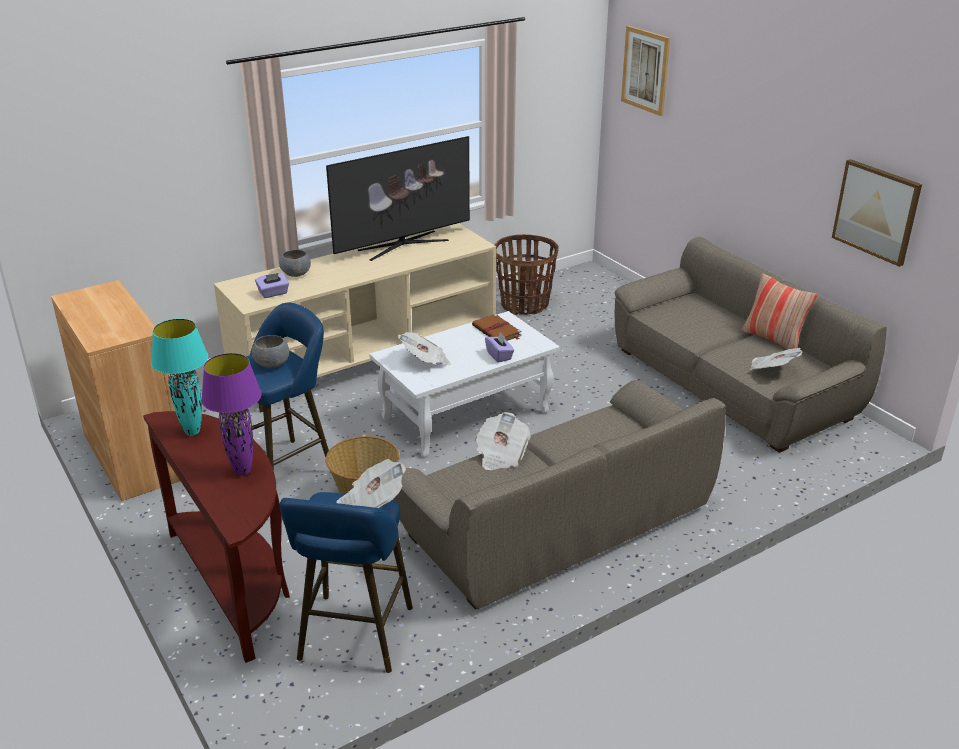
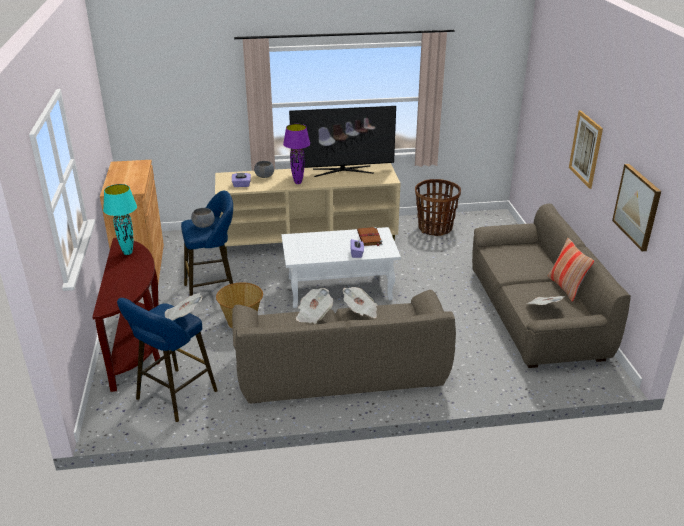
camera: 25 degrees right, 0 degrees up
purple table lamp [201,353,262,476] -> purple table lamp moved to [283,124,310,184]
newspaper [398,332,451,365] -> newspaper moved to [343,287,377,318]
picture [621,26,670,116] -> picture moved to [569,110,603,189]

